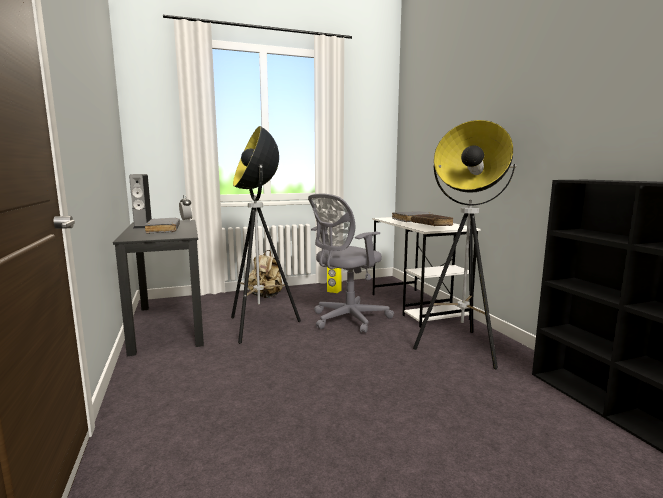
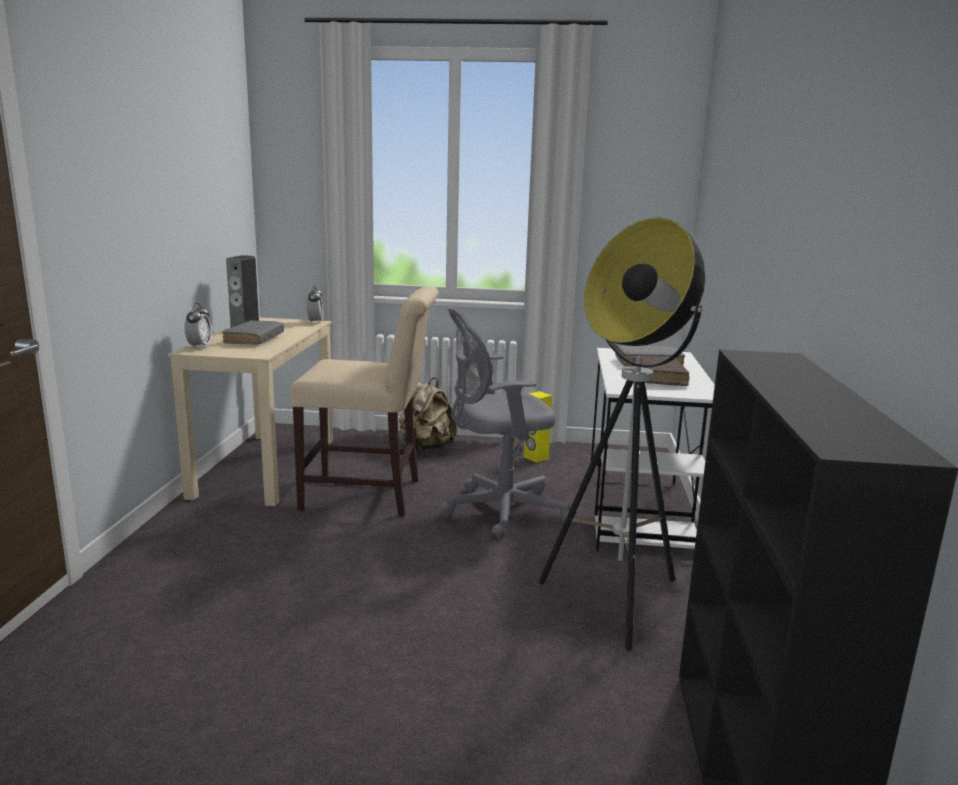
camera: 25 degrees right, 5 degrees up
black desk [113,220,204,356] -> beige desk [168,318,333,506]
floor lamp [231,126,301,344] -> beige chair [290,286,439,516]
none -> alarm clock [185,303,212,349]

